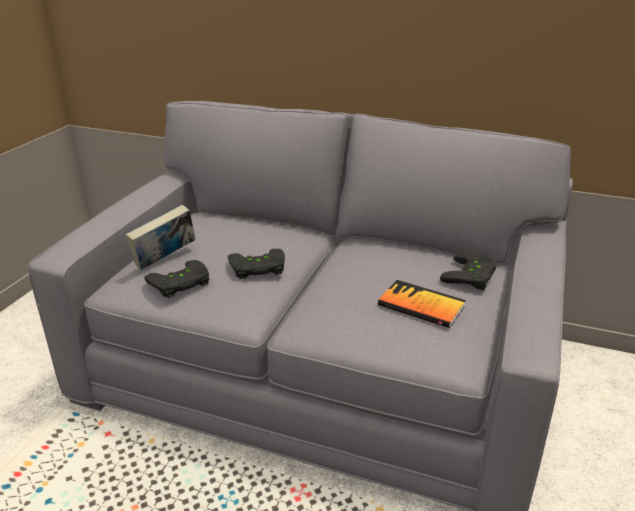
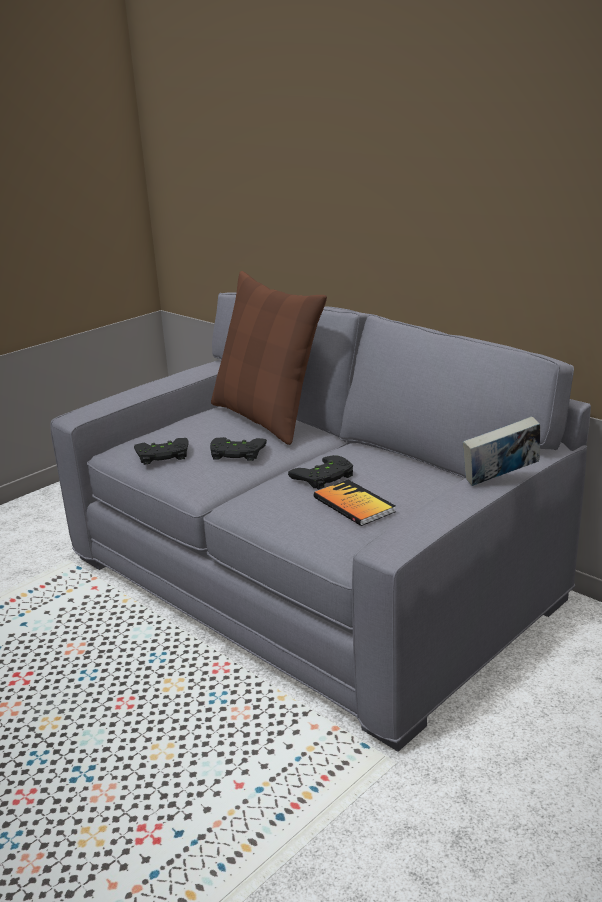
camera: 25 degrees right, 5 degrees down
book [126,205,195,270] -> book moved to [463,416,540,486]
black game controller [440,252,497,290] -> black game controller moved to [288,455,353,490]
none -> brown pillow [211,271,327,445]

